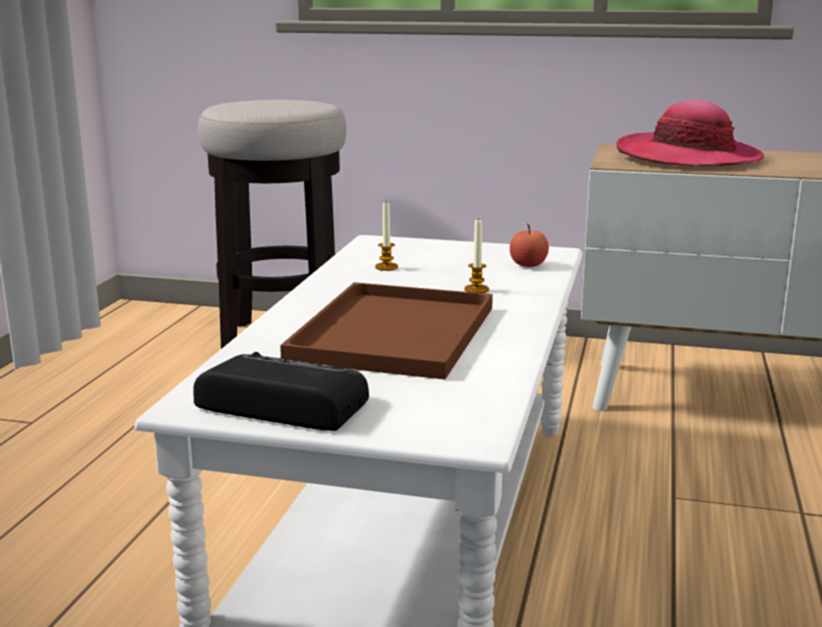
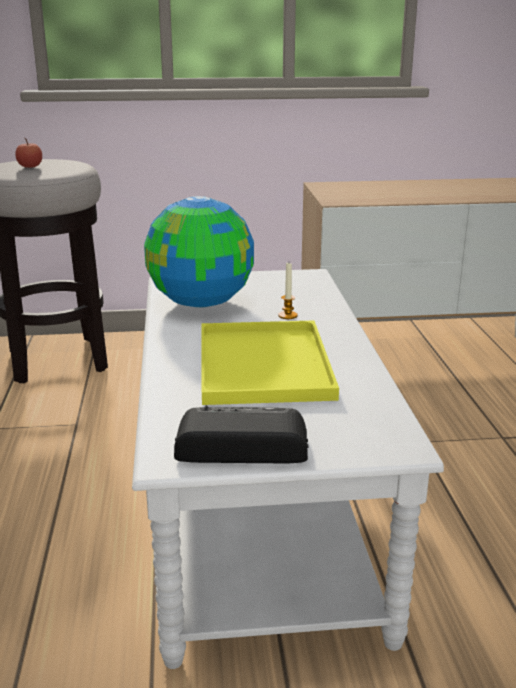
camera: 20 degrees left, 5 degrees up
brown tray [280,282,493,380] -> yellow tray [202,320,339,405]
candle [375,203,398,271] -> globe [144,196,254,308]
apple [510,223,549,267] -> apple moved to [15,138,42,168]
hat [616,100,764,166] -> none

